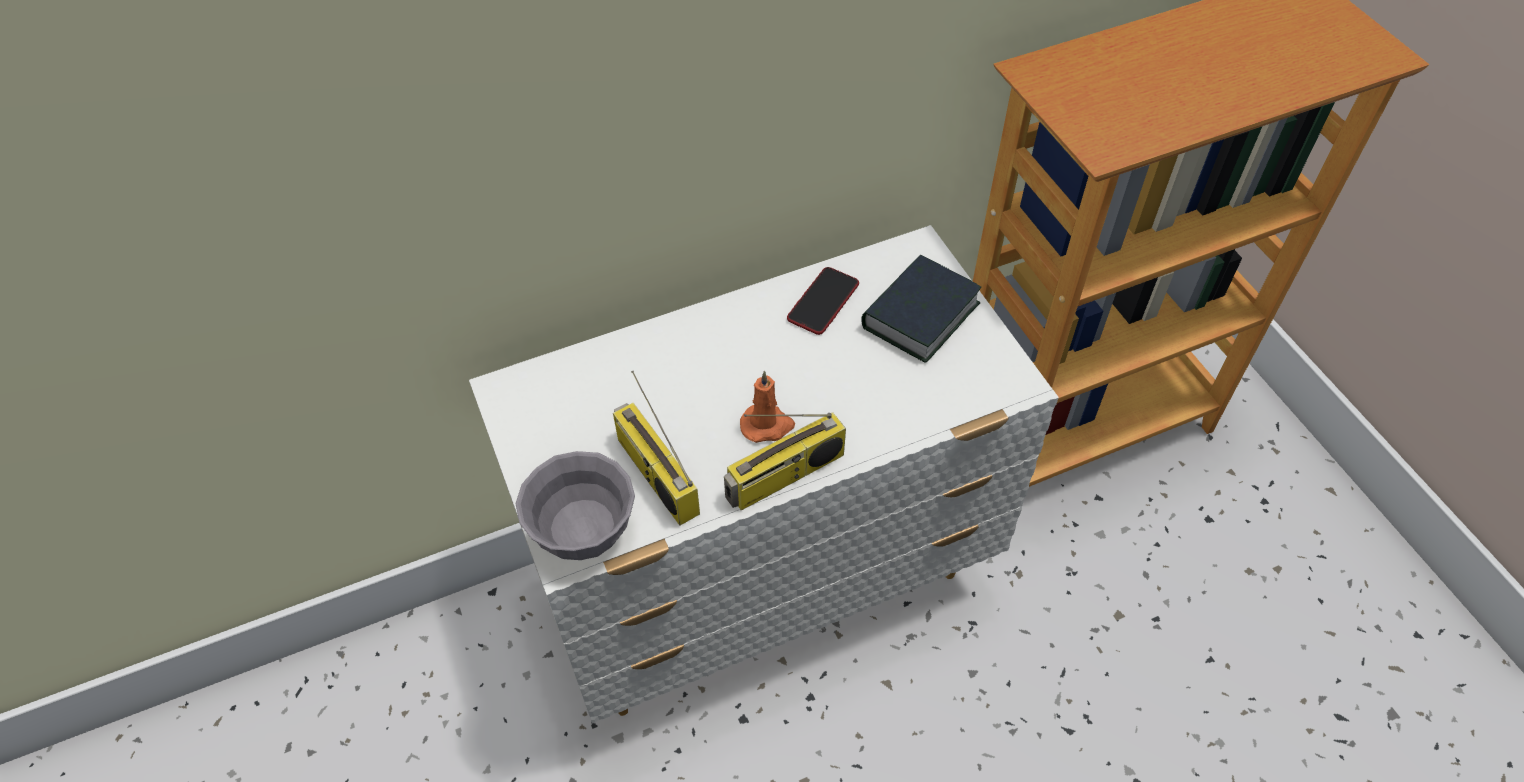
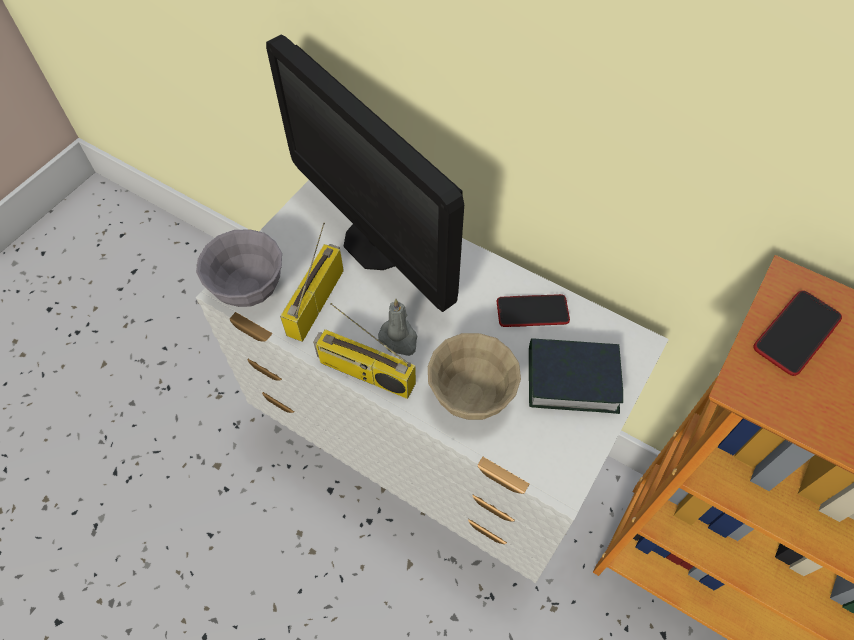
camera: 55 degrees right, 5 degrees up
orange candle [740,371,795,443] -> grey candle [378,299,418,356]
none -> monitor [266,35,464,312]
none -> beige bowl [428,333,521,420]
none -> phone [753,290,842,376]

